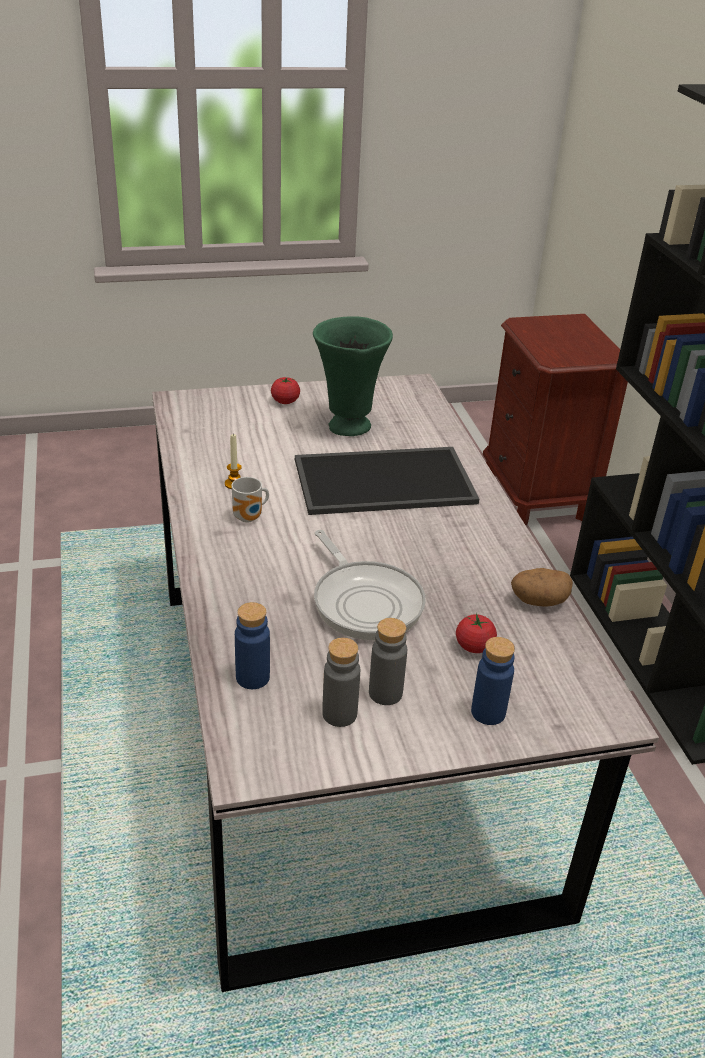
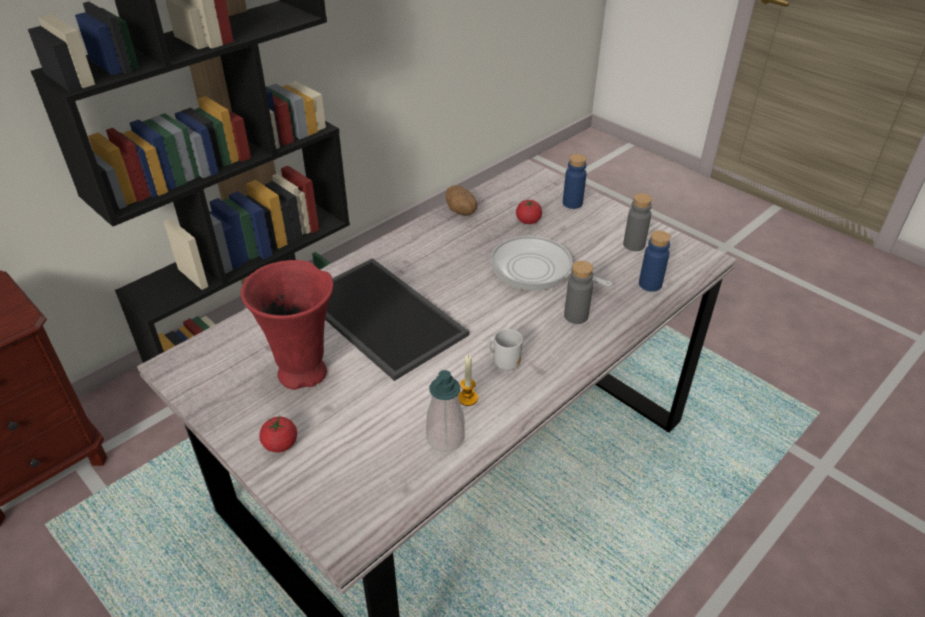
camera: 120 degrees left, 5 degrees up
green vase [313,316,393,436] -> red vase [240,260,334,390]
frying pan [314,530,426,640] -> frying pan turned 90 degrees counterclockwise [491,236,612,291]
grey bottle [369,618,407,705] -> grey bottle moved to [564,261,593,324]
none -> soap dispenser [426,370,465,451]

